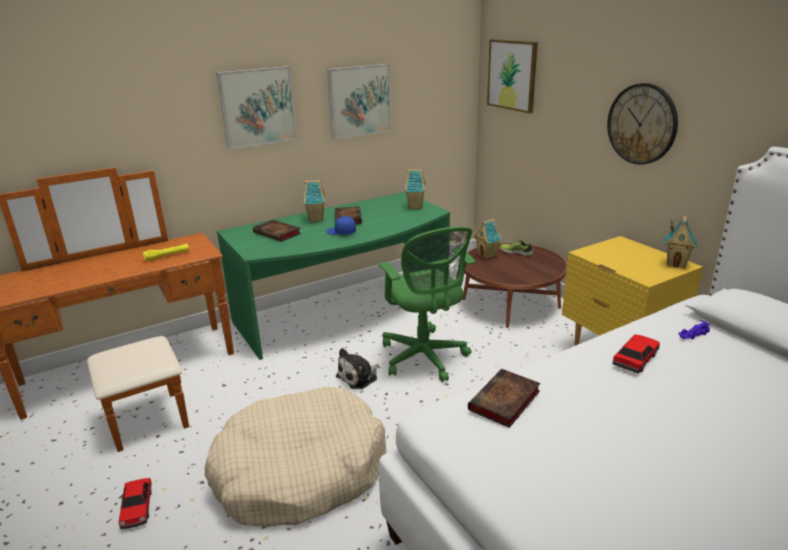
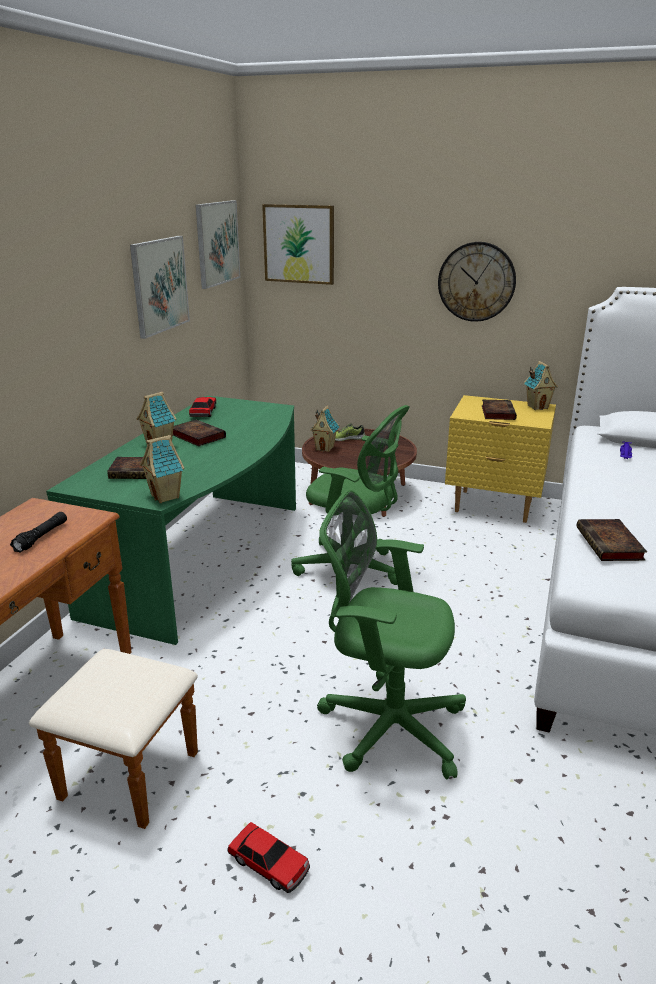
camera: 40 degrees left, 0 degrees up
yellow flashlight [142,244,189,261] -> black flashlight [10,512,67,553]
beige dog bed [205,387,387,527] -> green office chair [317,490,466,780]
picture [216,66,297,149] -> picture moved to [196,200,240,289]
blue cap [326,216,356,235] -> none
plush toy [336,348,379,389] -> none
toy house [405,169,425,209] -> toy house moved to [140,435,185,503]
toy car [613,334,660,373] -> toy car moved to [189,397,216,417]
none -> book [482,400,517,420]

